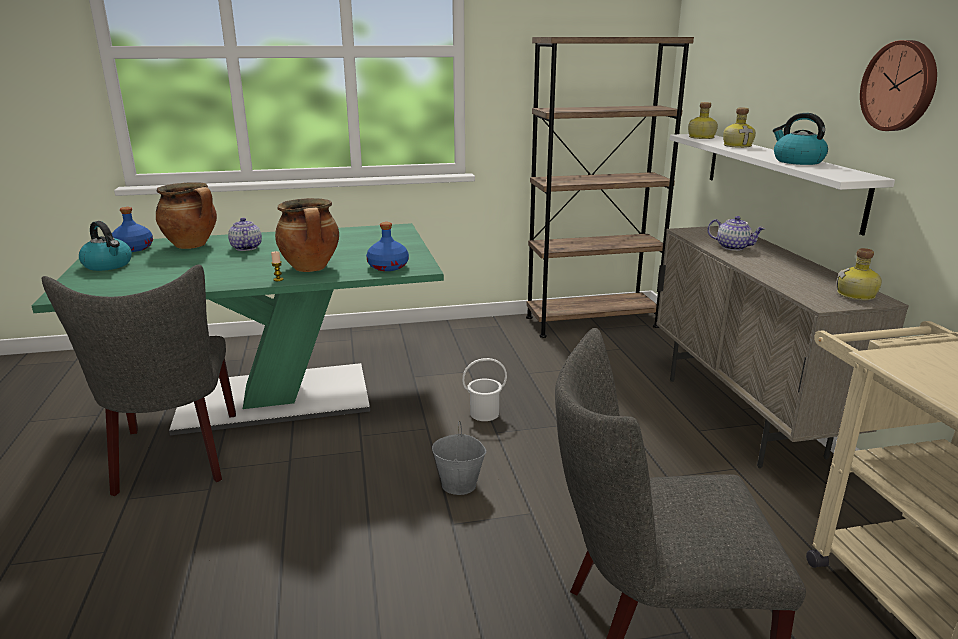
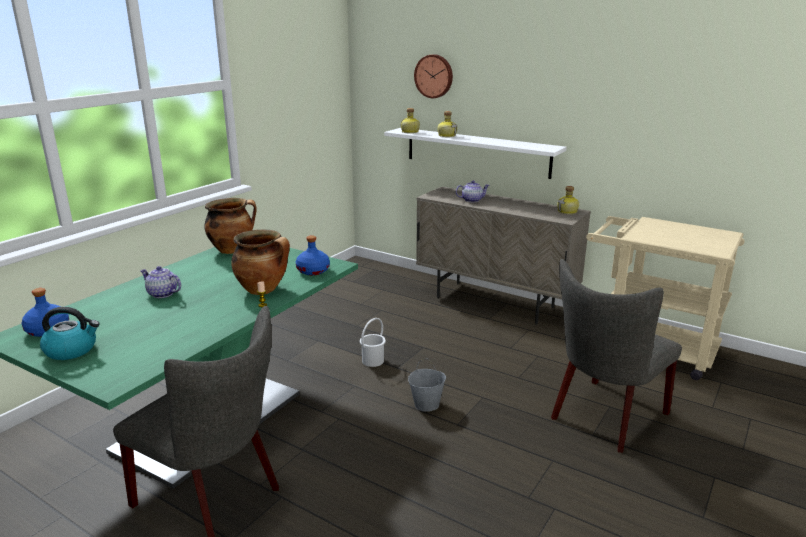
camera: 45 degrees left, 0 degrees up
cooking pot [156,182,217,249] -> cooking pot moved to [204,198,257,254]
brown bookcase [526,37,694,338] -> none
kettle [773,113,828,165] -> none
wall clock [860,40,937,131] -> wall clock moved to [414,54,453,98]

